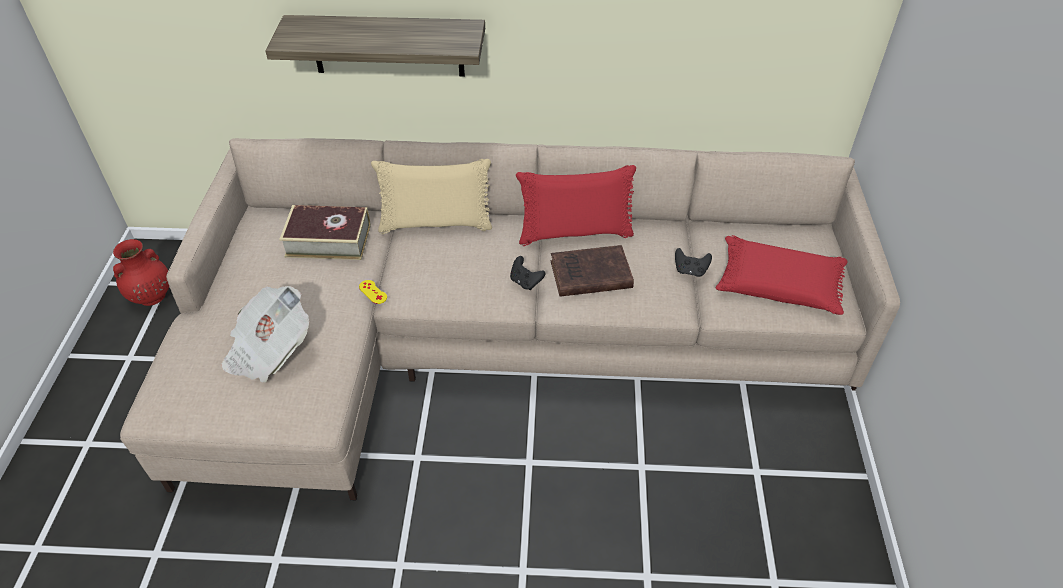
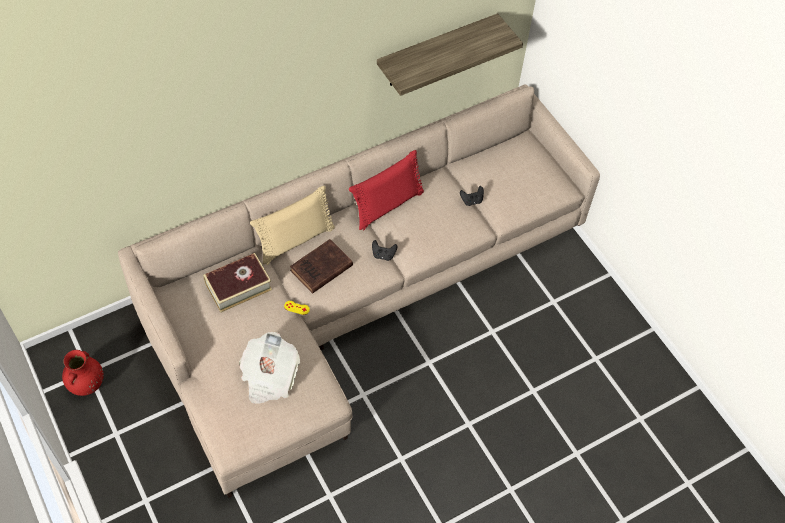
camera: 35 degrees left, 10 degrees up
shelf [265,15,485,77] -> shelf moved to [377,13,523,96]
brown book [551,245,634,297] -> brown book moved to [290,239,353,294]
red pillow [716,235,848,315] -> none

